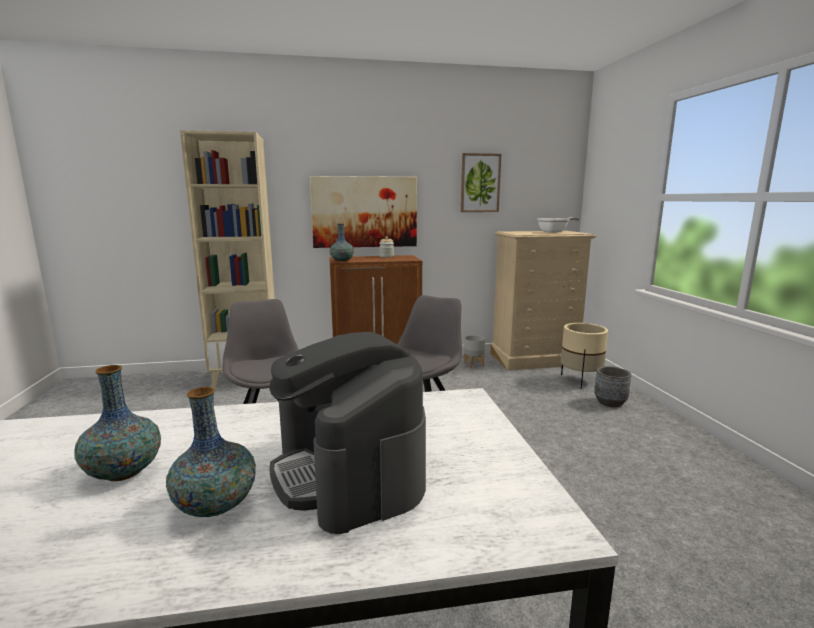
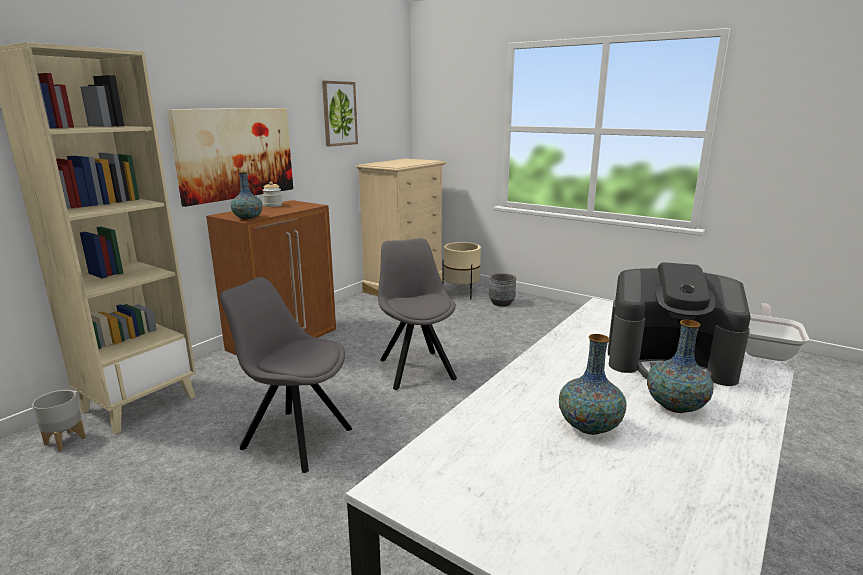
camera: 45 degrees left, 5 degrees up
grey planter [464,335,485,368] -> grey planter moved to [32,390,86,452]
frying pan [537,217,580,232] -> frying pan moved to [745,303,809,361]

